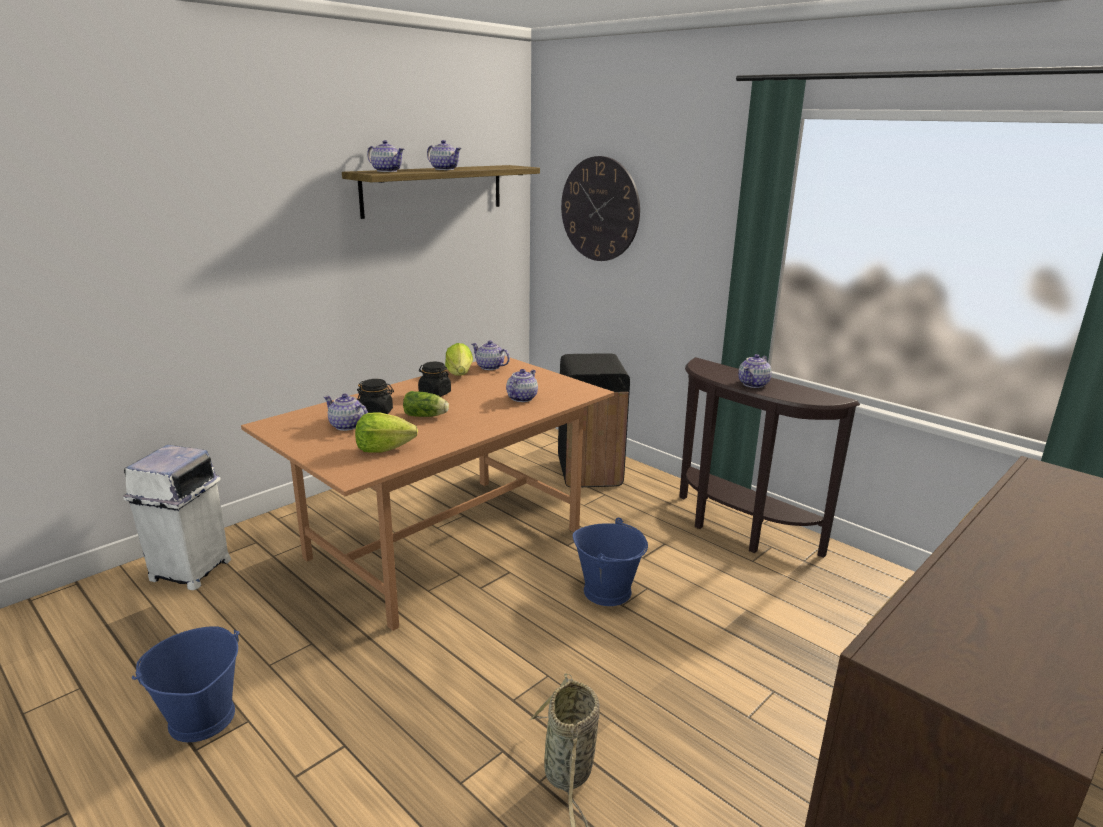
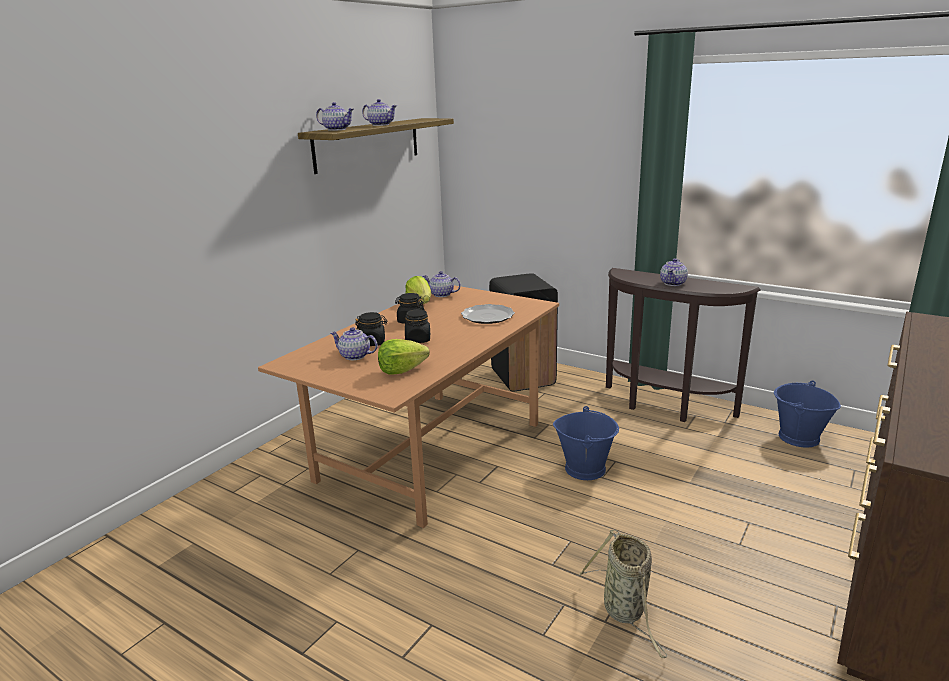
camera: 10 degrees left, 0 degrees up
white trash can [123,445,231,590] -> none
blue bucket [132,626,240,742] -> blue bucket moved to [774,380,841,447]
lettuce [403,391,449,417] -> black jar [405,309,430,343]
teapot [506,369,538,402] -> plate [461,304,515,324]
wall clock [561,156,640,261] -> none

